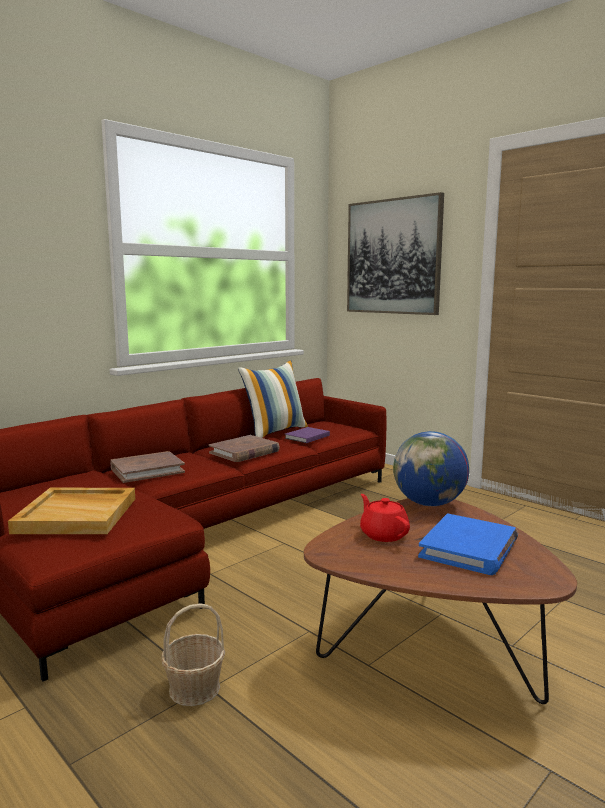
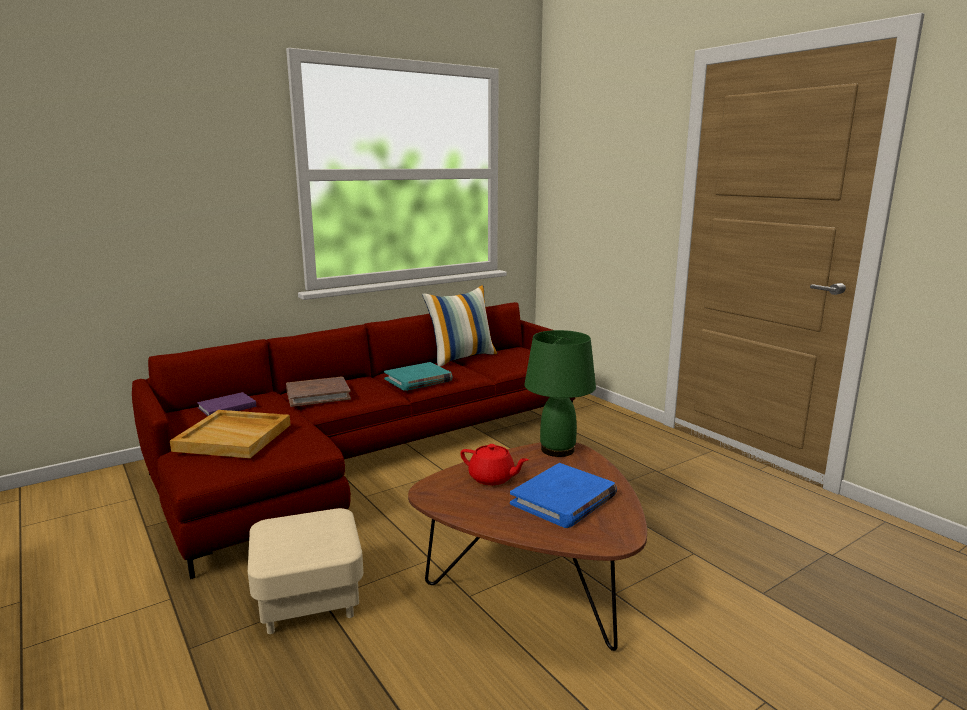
camera: 10 degrees right, 5 degrees up
basket [161,603,225,706] -> beige ottoman [248,508,364,634]
brown book [209,435,280,462] -> turquoise book [384,362,452,391]
purple book [284,427,330,443] -> purple book moved to [197,392,257,416]
picture [347,192,444,315] -> none
red teapot [360,494,410,542] -> red teapot turned 135 degrees clockwise [460,444,529,485]
globe [393,431,469,506] -> green table lamp [525,330,596,457]

